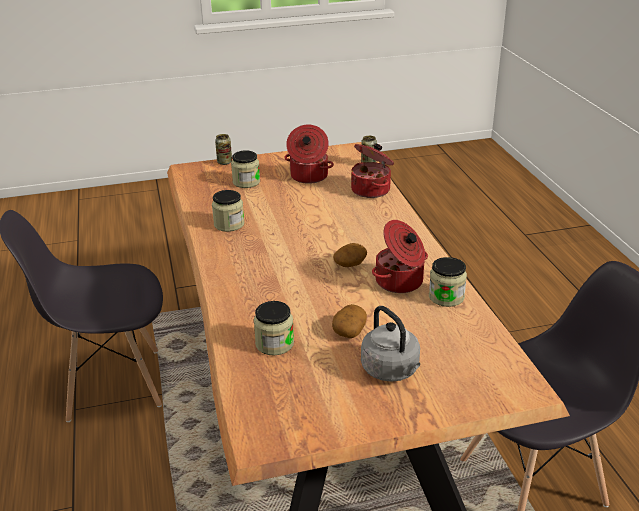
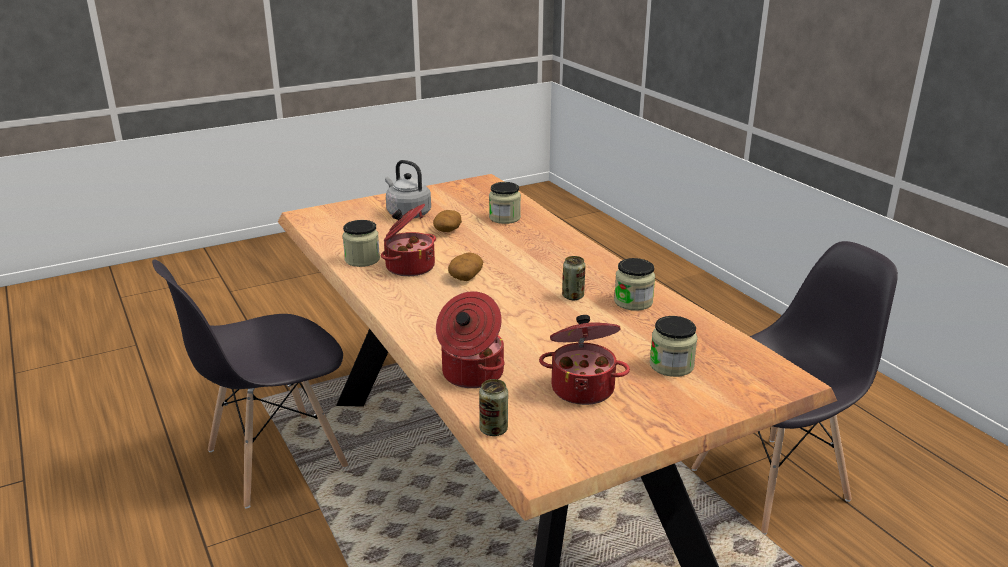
camera: 165 degrees right, 5 degrees down
can [215,134,232,165] -> can moved to [562,256,586,300]

